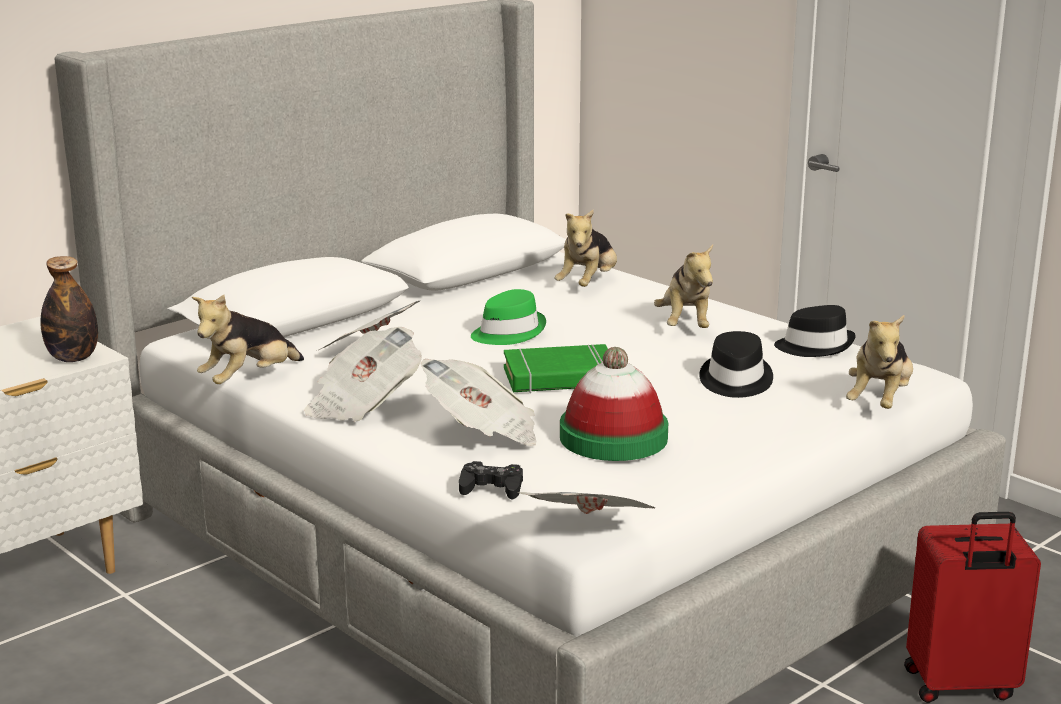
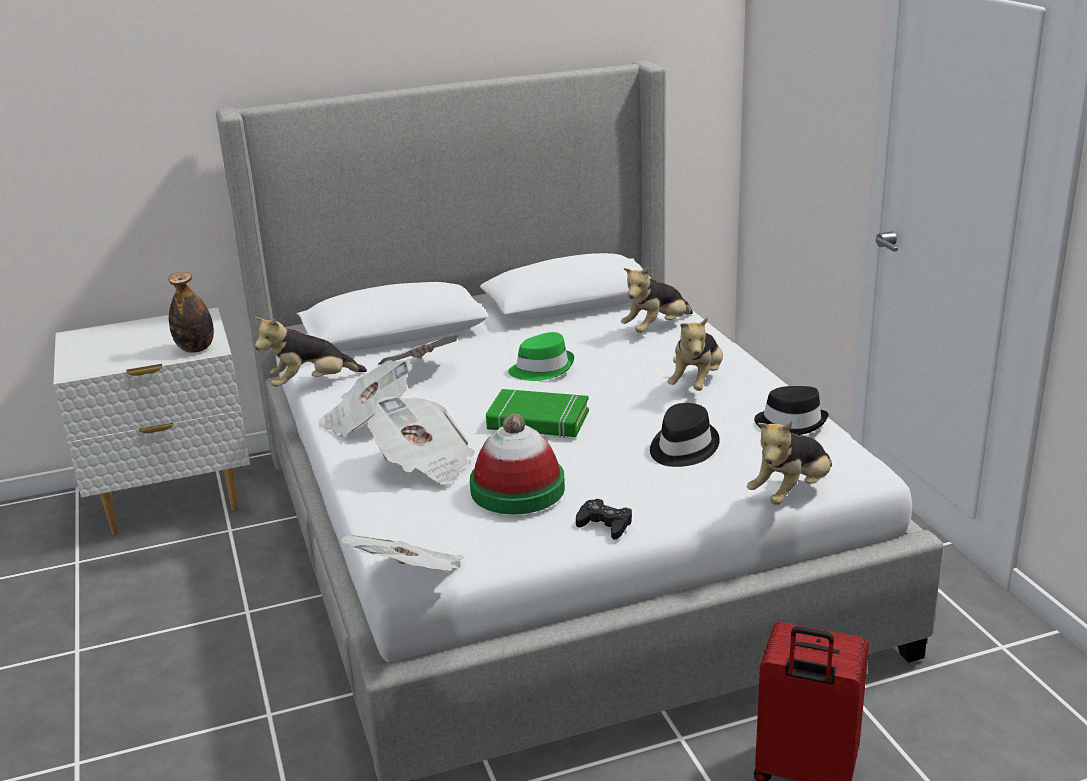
camera: 25 degrees right, 5 degrees up
black game controller [459,461,523,499] -> black game controller moved to [576,499,632,540]

